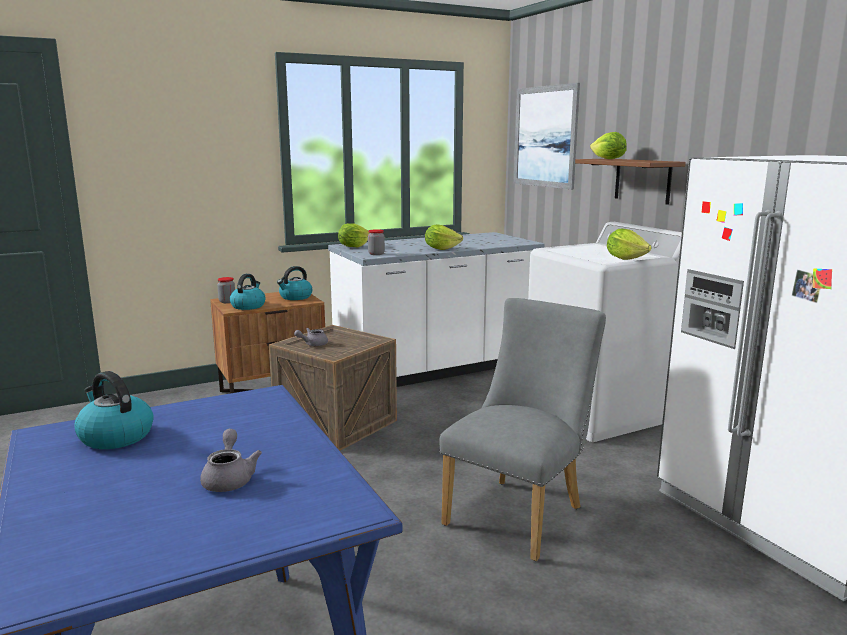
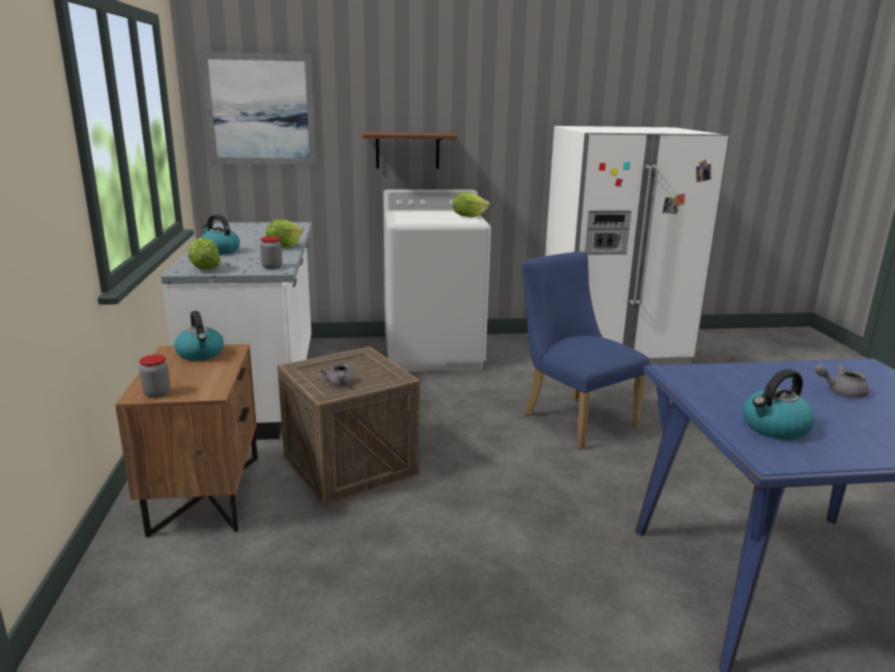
camera: 70 degrees left, 5 degrees up
kettle [230,274,266,310] -> kettle moved to [201,214,240,255]
grey chair [439,298,606,561] -> blue chair [522,252,650,450]
lettuce [590,132,627,159] -> none

